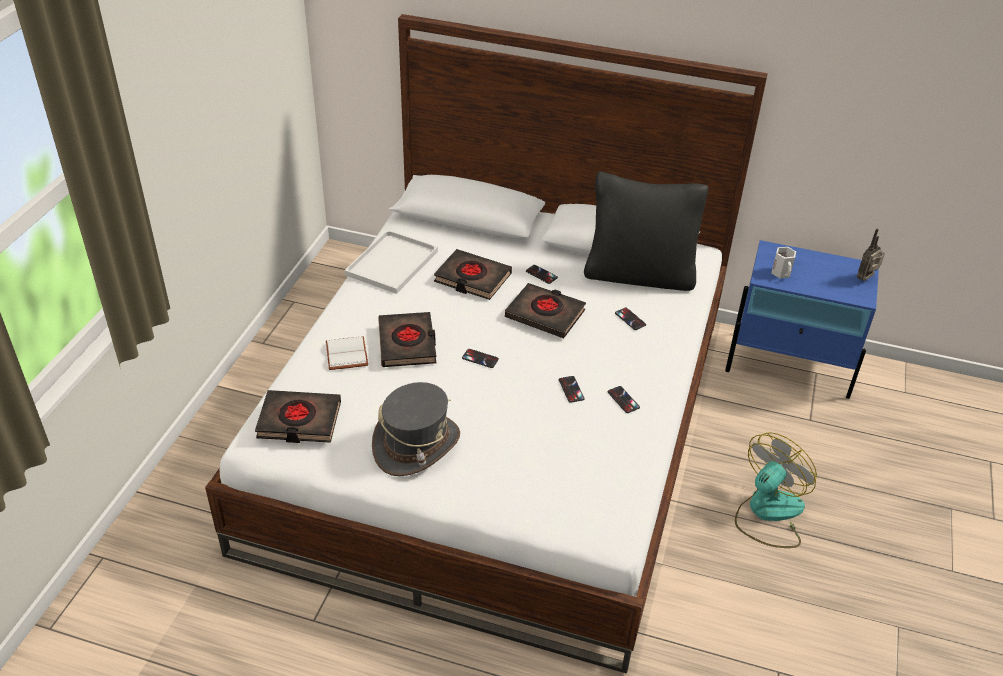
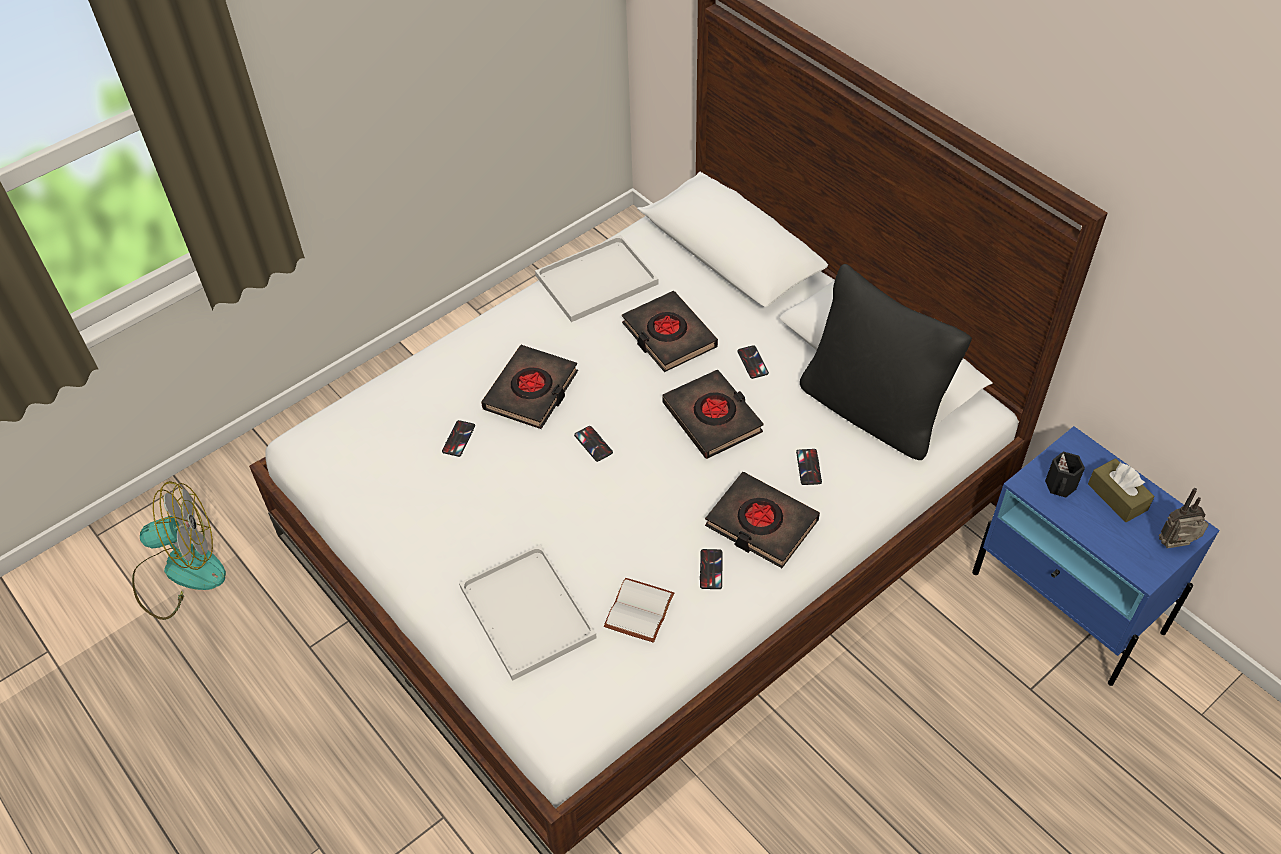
camera: 35 degrees right, 10 degrees up
black book [255,390,341,443] -> black book moved to [705,472,820,568]
white book [326,336,368,370] -> white book moved to [604,578,674,643]
grey hat [372,382,460,476] -> none
phone [559,376,585,403] -> phone moved to [442,420,475,457]
fan [735,432,817,548] -> fan moved to [132,481,226,620]
white mug [771,247,796,278] -> black mug [1045,451,1085,497]
none -> white tray [459,544,597,681]
none -> brown tissue box [1088,458,1154,522]

